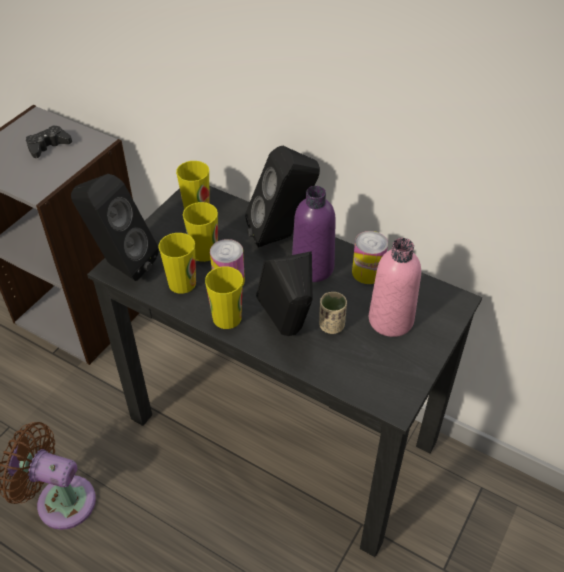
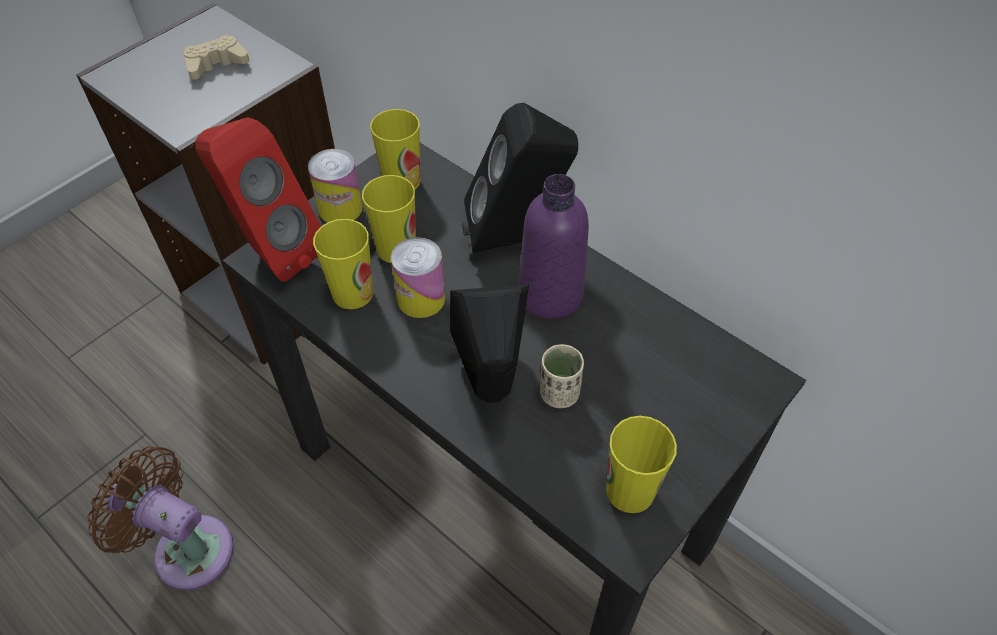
camera: 10 degrees right, 5 degrees up
black game controller [26,125,72,158] -> beige game controller [183,35,250,80]
black speaker [71,174,159,281] -> red speaker [195,117,321,282]
cup [205,266,243,329] -> cup moved to [606,416,677,513]
can [352,231,388,284] -> can moved to [308,149,363,222]
pink bottle [369,238,421,337] -> none

